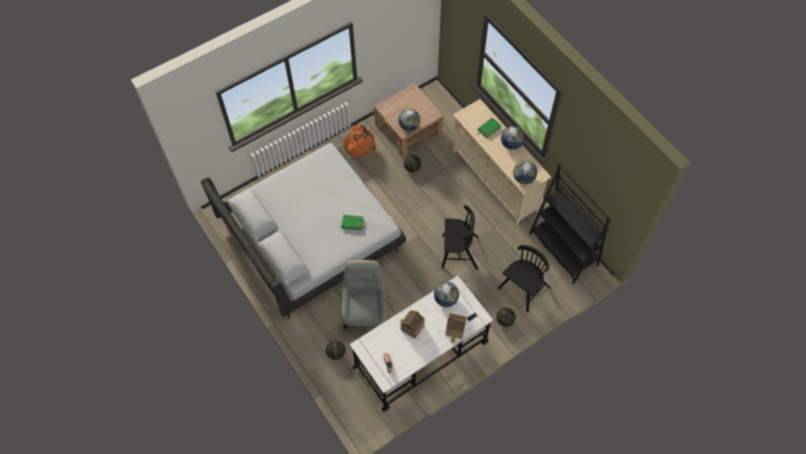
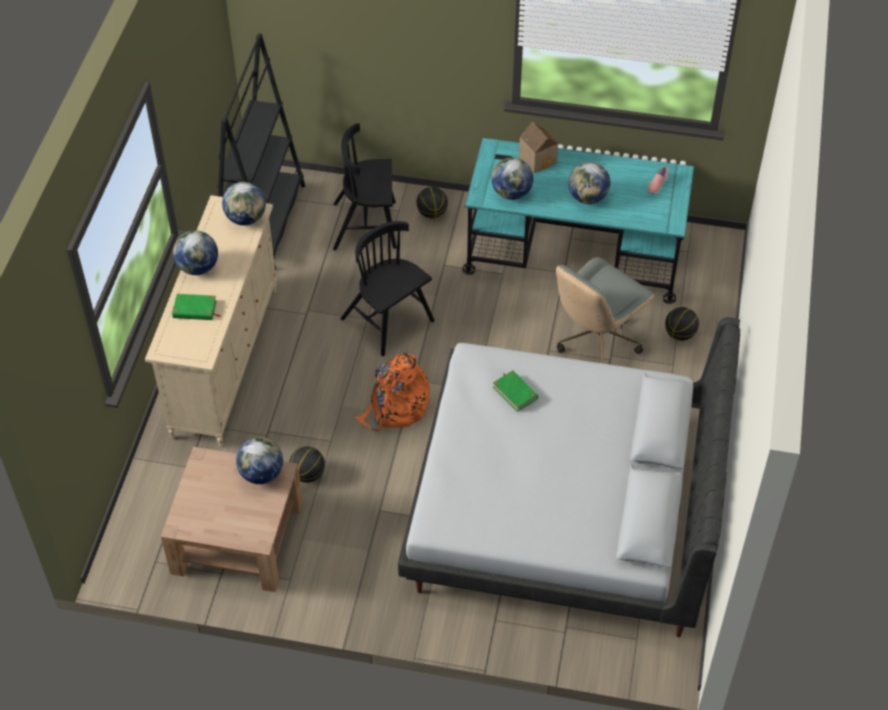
camera: 135 degrees left, 10 degrees down
orange backpack [342,124,376,157] -> orange backpack moved to [355,353,430,432]
white desk [349,275,494,412] -> turquoise desk [463,138,694,304]
toy house [400,310,425,339] -> globe [568,162,610,204]

